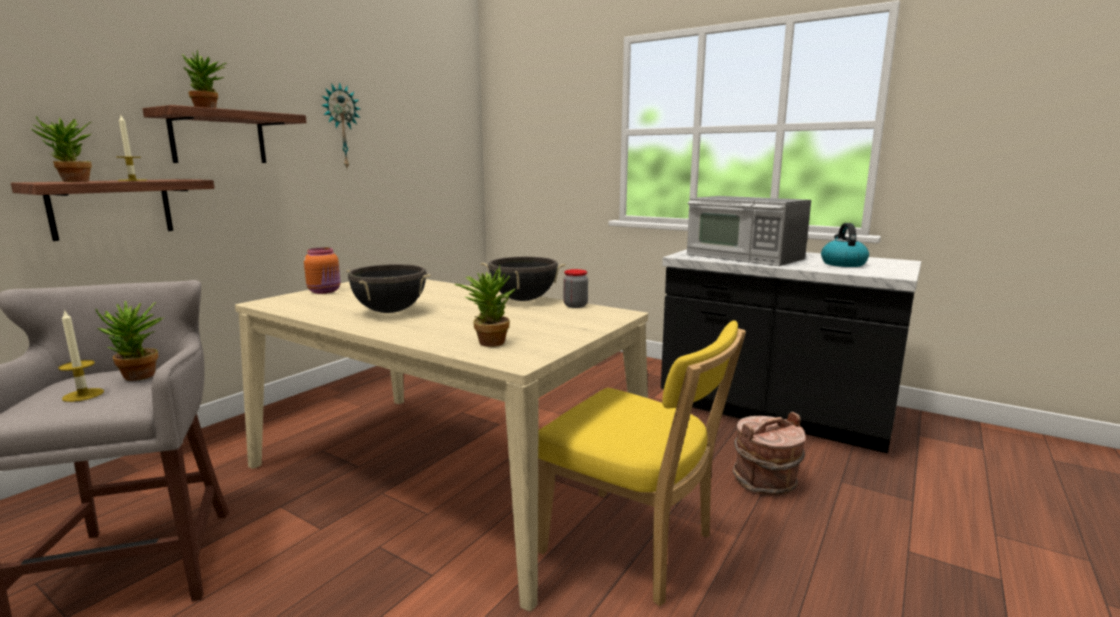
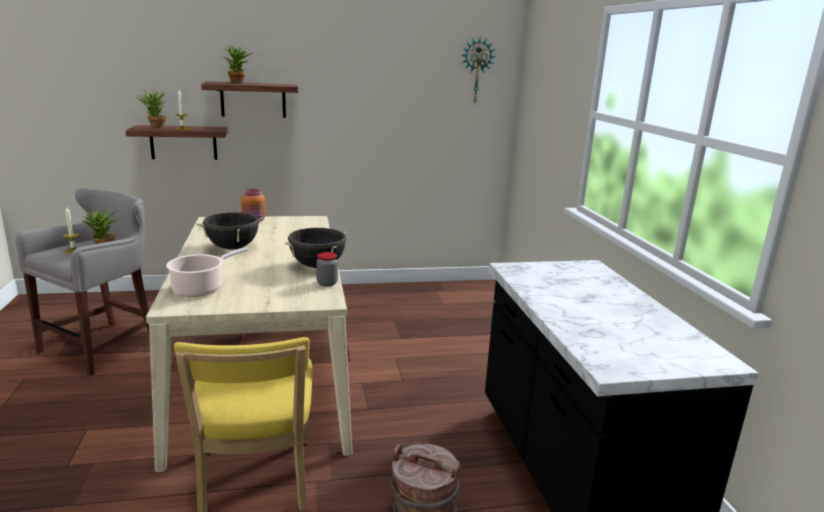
camera: 45 degrees right, 5 degrees up
wall clock [321,82,360,167] -> wall clock moved to [462,37,496,103]
potted plant [455,265,515,347] -> cooking pot [166,247,249,297]
microwave [687,196,811,266] -> none
kettle [821,223,869,267] -> none

